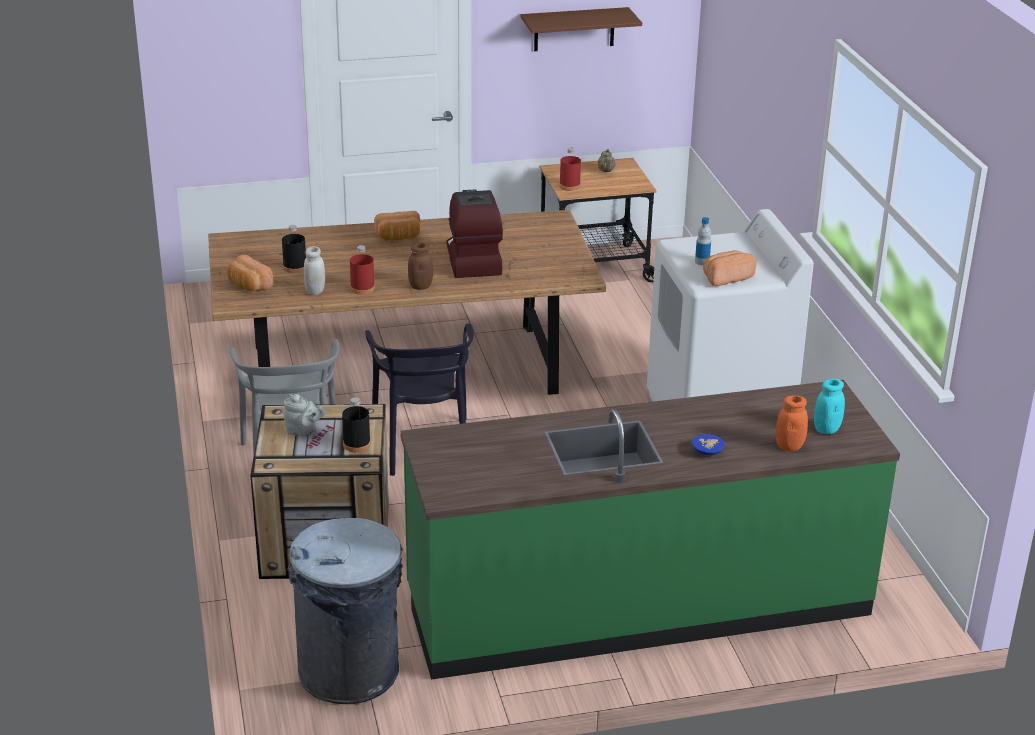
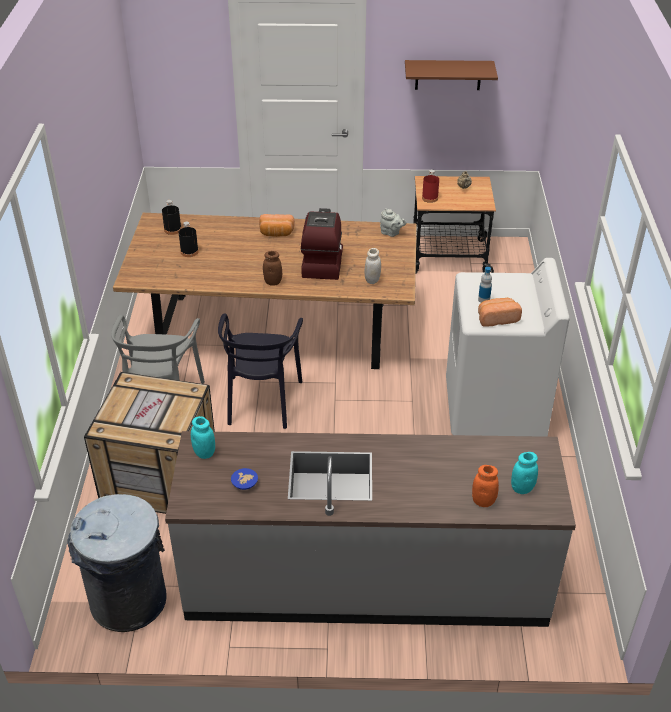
camera: 15 degrees right, 10 degrees up
bread [227,255,273,291] -> none
grey teapot [284,394,326,437] -> grey teapot moved to [380,208,407,237]
white jar [304,246,325,295] -> white jar moved to [365,248,381,284]
black bottle [342,397,371,452] -> black bottle moved to [162,200,182,235]
red bottle [350,245,375,295] -> none
green counter [400,380,900,680] -> grey counter [165,431,576,627]
blue bowl [692,434,725,456] -> blue bowl moved to [231,468,258,490]
none -> turquoise jar [191,416,215,459]

